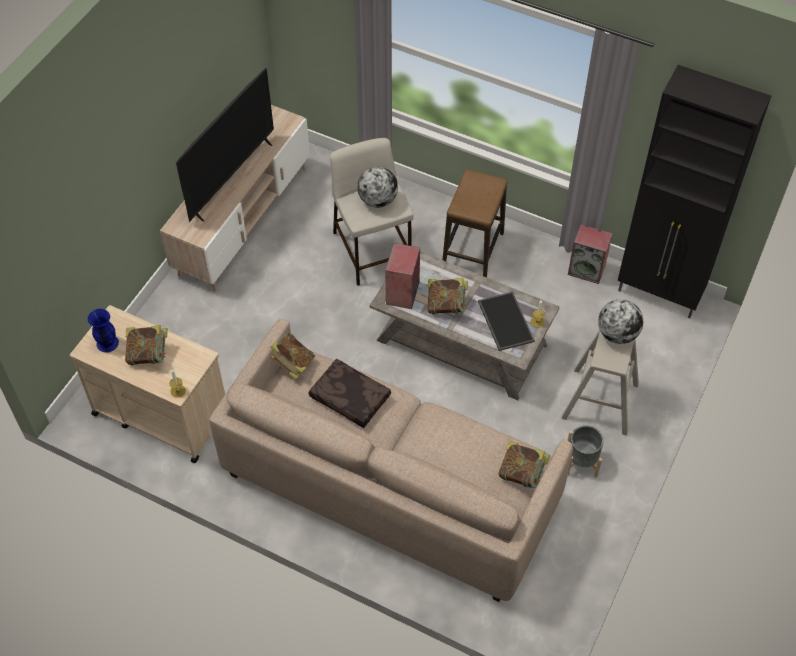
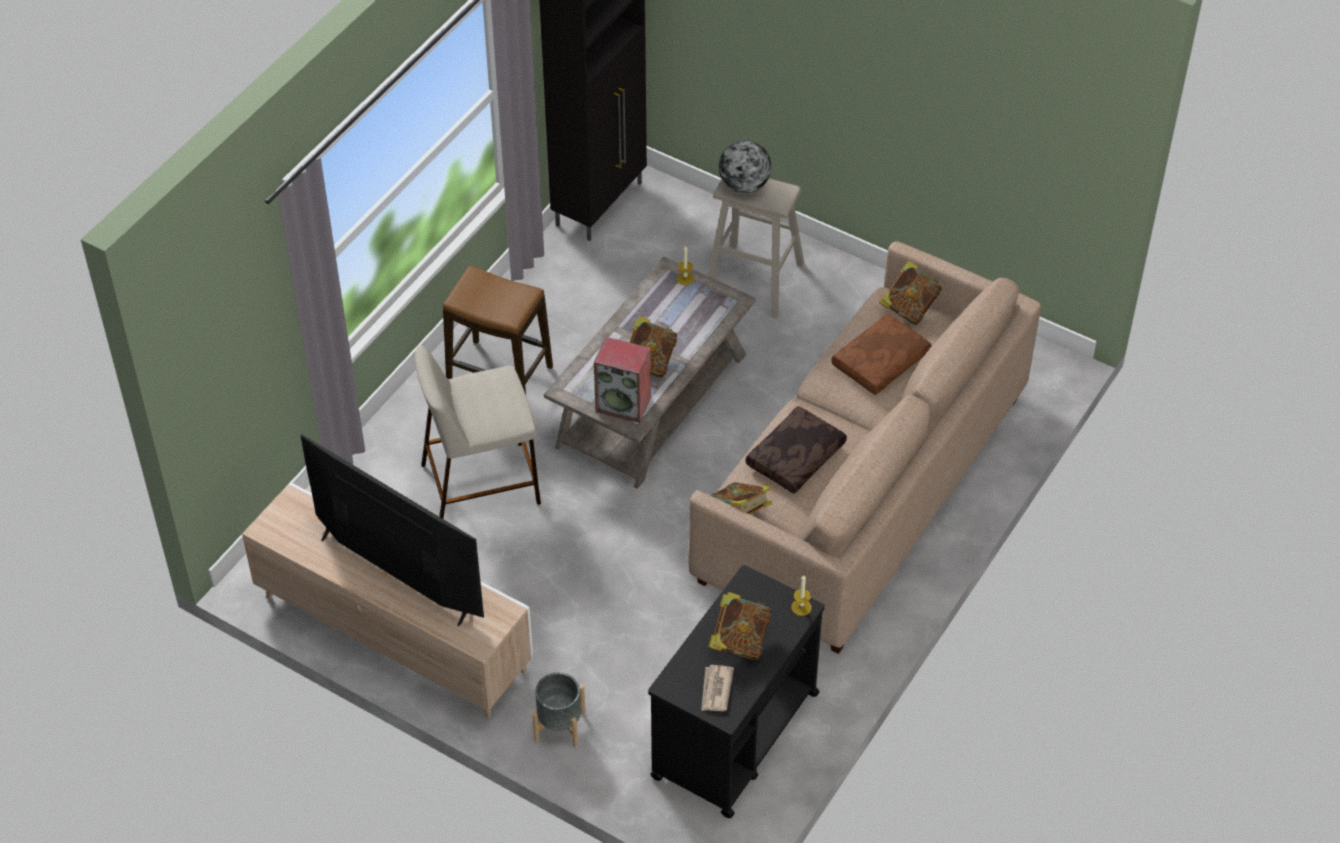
camera: 85 degrees left, 5 degrees down
beige cart [70,305,225,463] -> black cart [648,565,825,818]
blue vase [88,309,119,353] -> newspaper [701,665,734,711]
globe [357,167,398,208] -> none
tray [478,292,535,351] -> none
grey planter [567,425,604,477] -> grey planter moved to [532,672,585,747]
speaker [568,224,613,284] -> none
none -> brown pillow [831,313,931,395]

